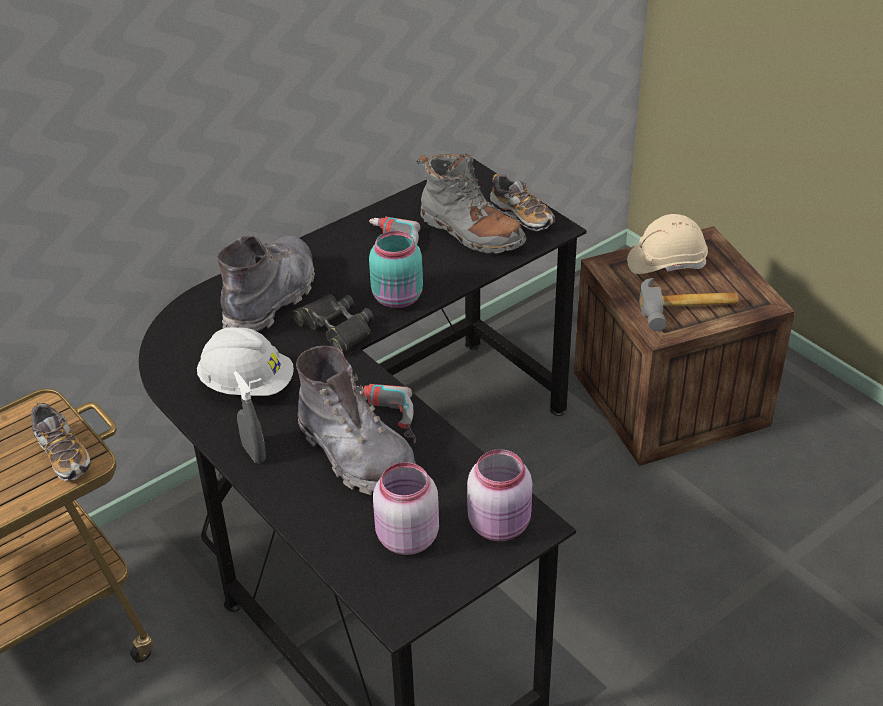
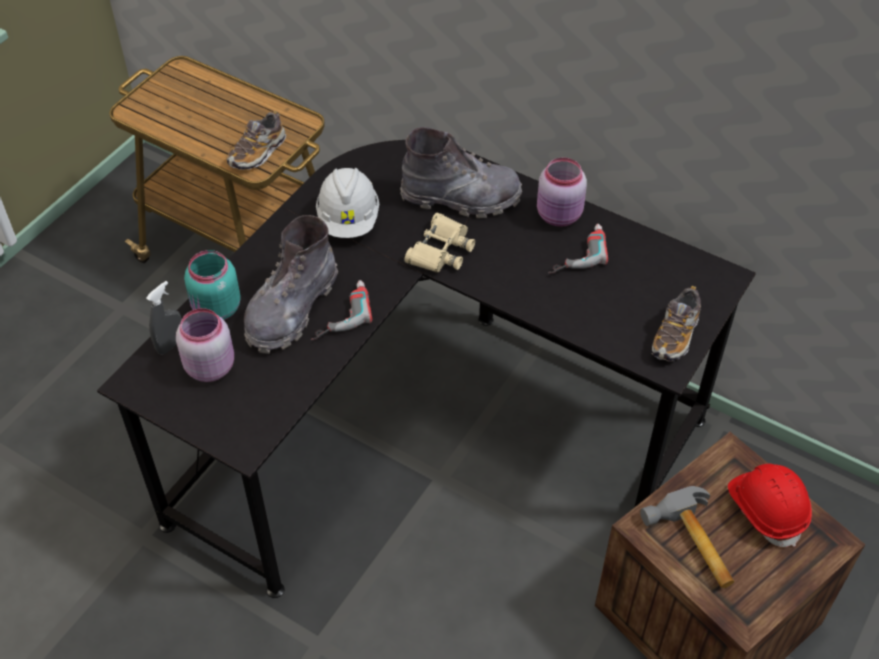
camera: 70 degrees right, 10 degrees up
grey spray bottle [234,371,266,463] -> grey spray bottle moved to [146,281,182,354]
black binoculars [292,294,374,353] -> beige binoculars [404,213,475,273]
turquoise jar [369,231,423,308] -> turquoise jar moved to [184,250,241,320]
grey boot [416,153,526,254] -> none
pink jar [467,449,532,541] -> pink jar moved to [537,157,587,227]
beige hard hat [627,214,708,274] -> red hard hat [728,464,812,547]

